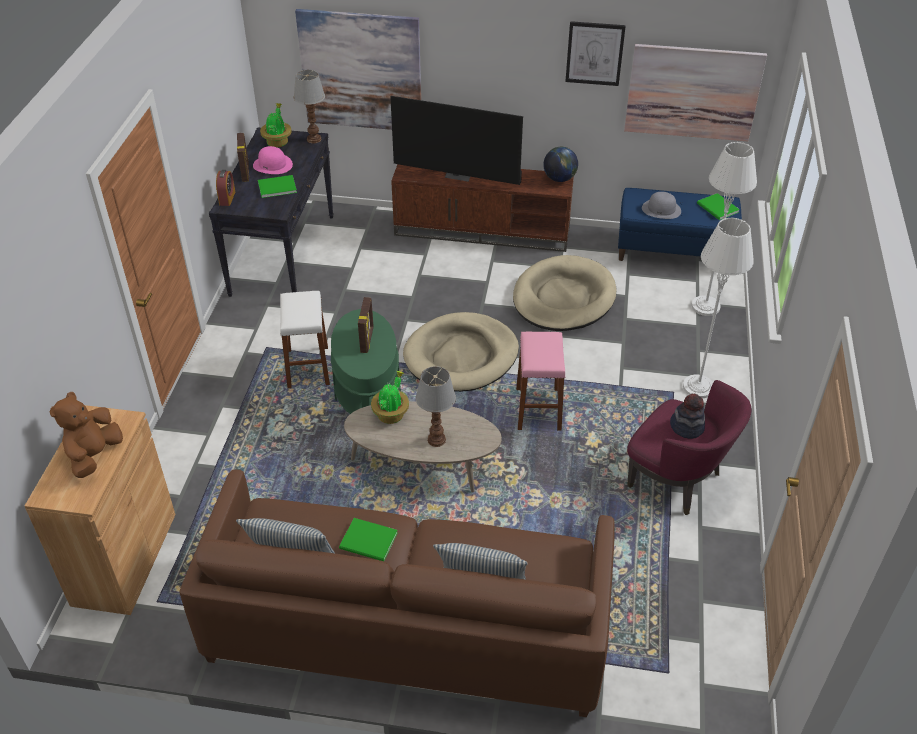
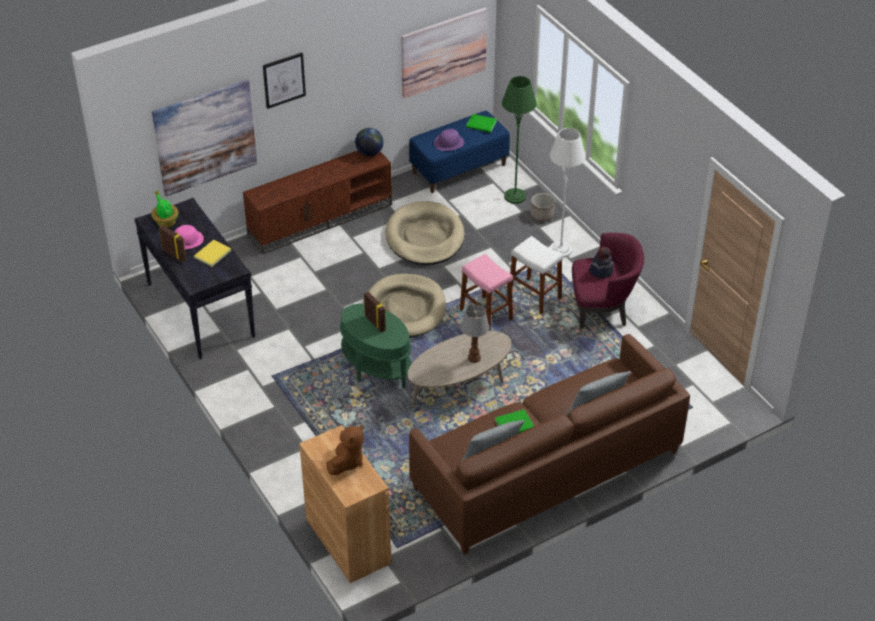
camera: 40 degrees left, 0 degrees up
brown plush toy [49,392,123,478] -> brown plush toy turned 135 degrees counterclockwise [326,424,364,475]
alarm clock [216,170,235,206] -> none
green book [258,175,297,198] -> yellow book [194,240,231,267]
white stool [280,291,330,388] -> white stool moved to [510,236,563,314]
table lamp [293,70,325,144] -> none
potted plant [371,371,409,424] -> none
television [390,96,523,185] -> none
picture [565,21,626,86] -> picture moved to [263,53,306,109]
grey hat [642,192,681,219] -> purple hat [434,129,464,151]
white floor lamp [691,142,757,316] -> green floor lamp [502,76,536,204]
none -> planter [530,193,555,222]

